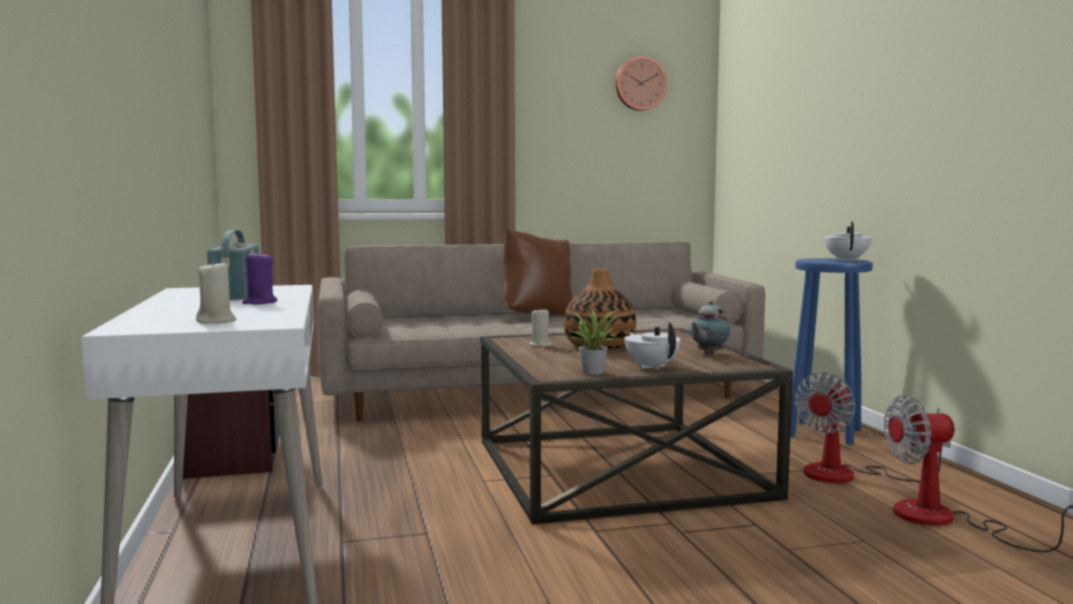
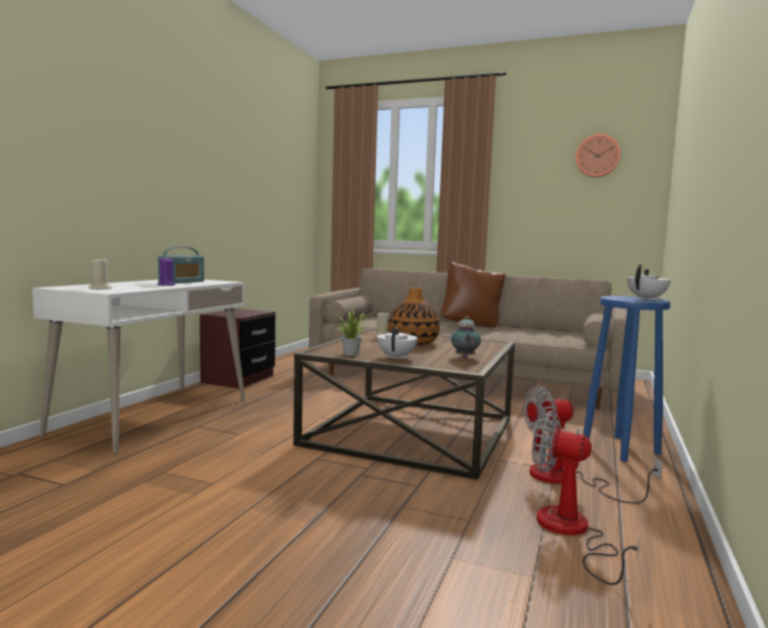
camera: 35 degrees right, 0 degrees up
teapot [690,300,730,355] -> teapot turned 75 degrees counterclockwise [451,316,481,358]

